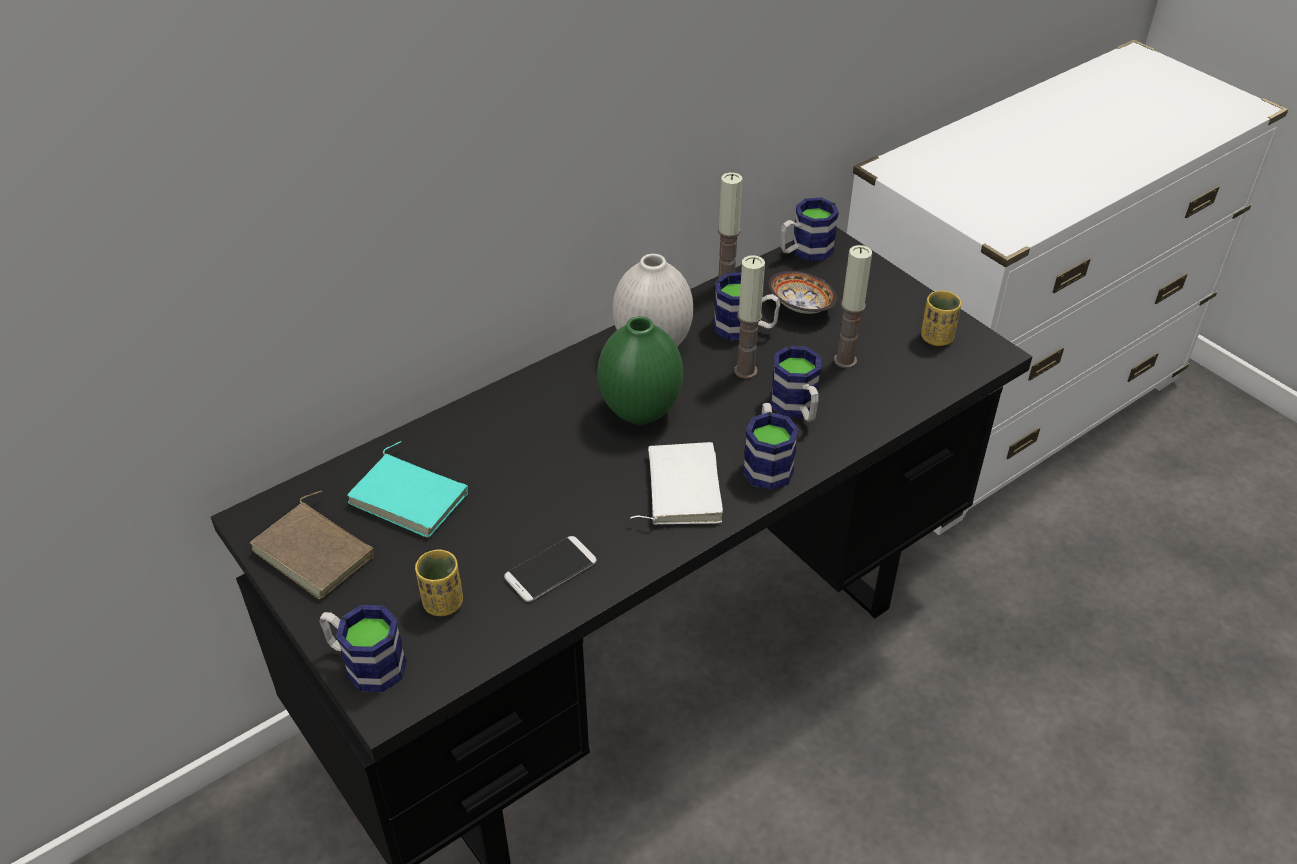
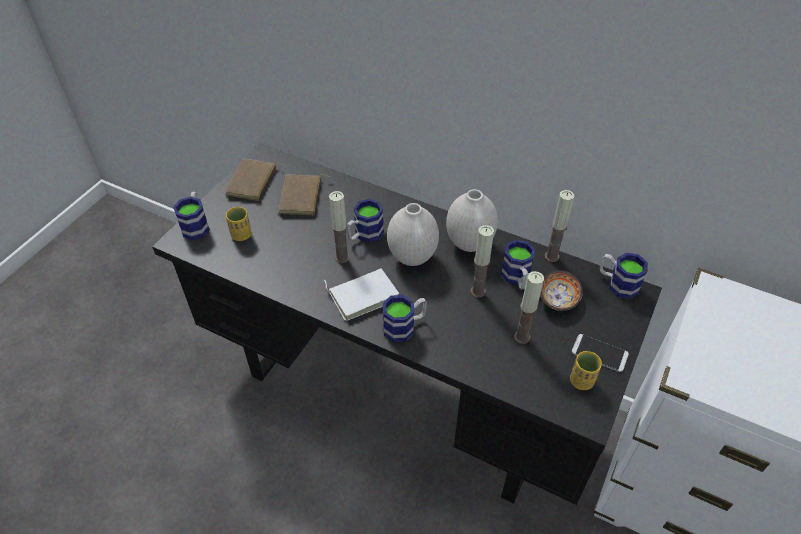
camera: 65 degrees right, 5 degrees up
turquoise book [347,441,468,538] -> brown book [278,174,332,215]
phone [504,536,597,602] -> phone moved to [572,334,629,372]
green vase [598,316,683,425] -> white vase [387,203,439,266]
mug [771,346,821,422] -> mug moved to [347,199,384,242]
none -> candle [329,191,350,263]

